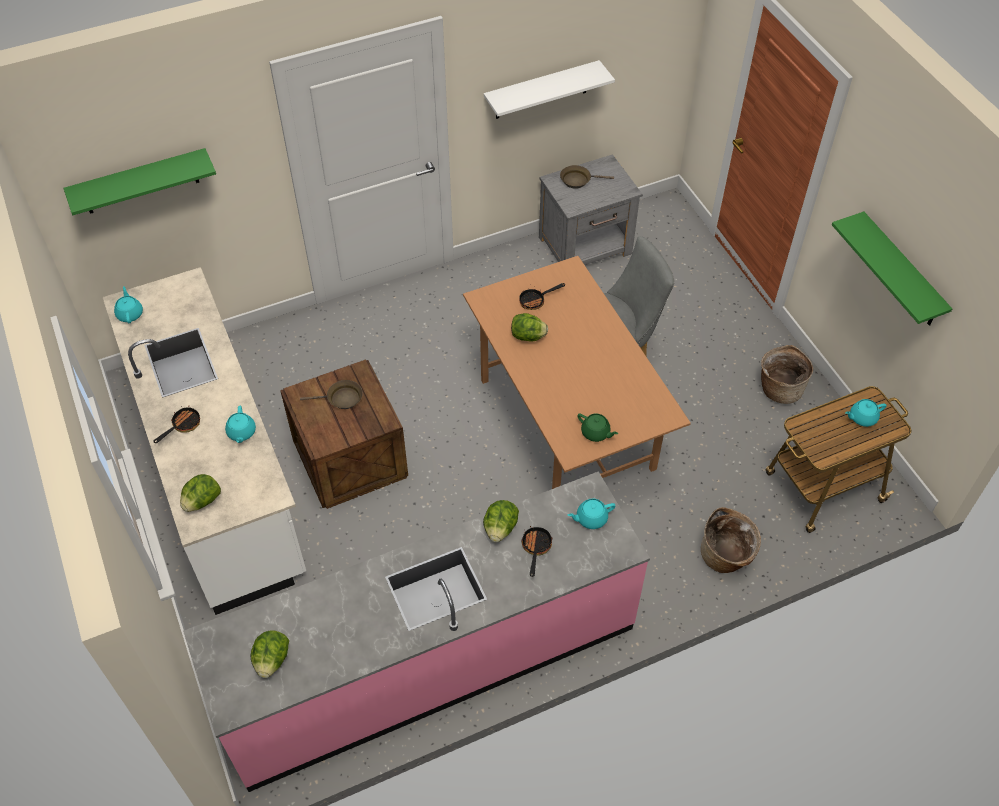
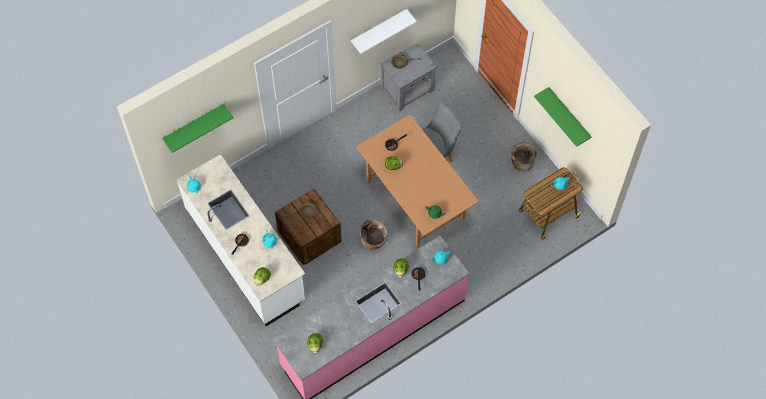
camera: 10 degrees left, 10 degrees up
basket [701,507,761,573] -> basket moved to [360,220,388,250]

